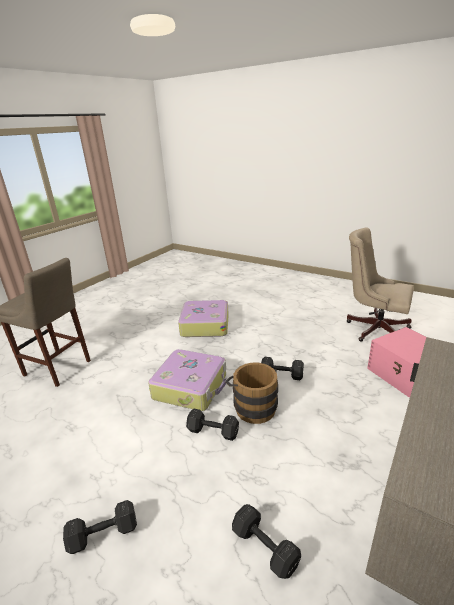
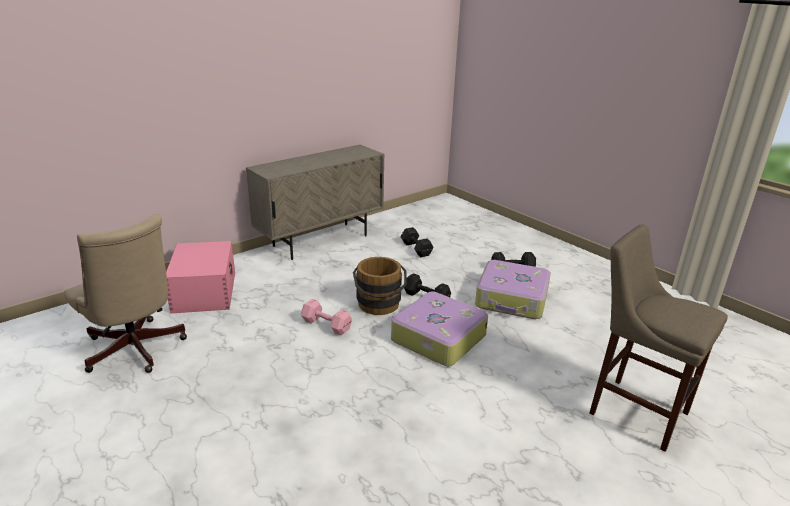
camera: 165 degrees left, 0 degrees up
suitcase [178,300,229,337] -> suitcase moved to [475,260,551,319]
black dumbbell [261,357,304,380] -> pink dumbbell [301,299,352,335]

